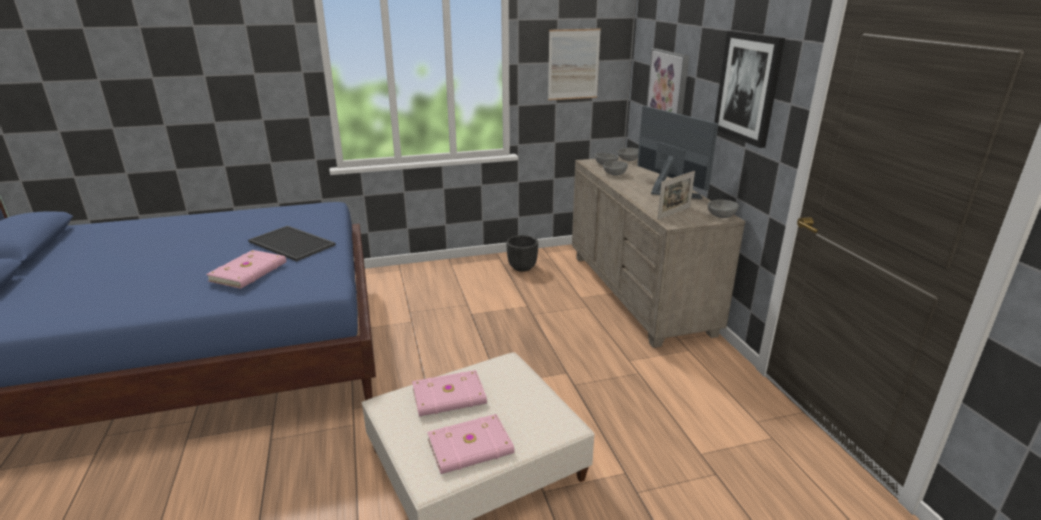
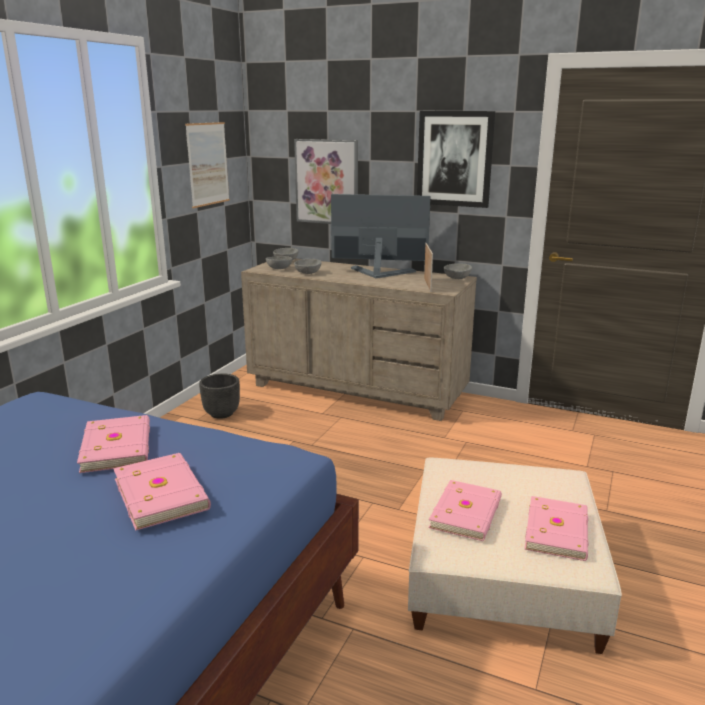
camera: 50 degrees left, 5 degrees down
tray [248,226,336,261] -> pink book [77,415,150,473]

